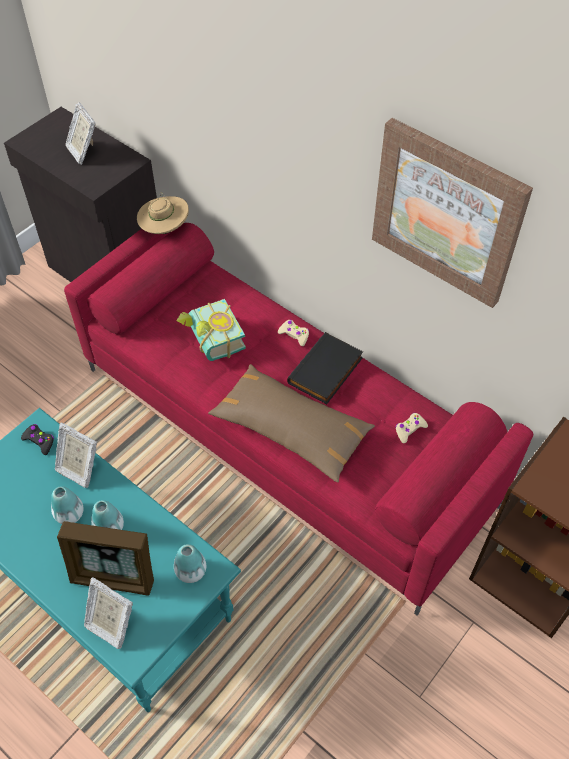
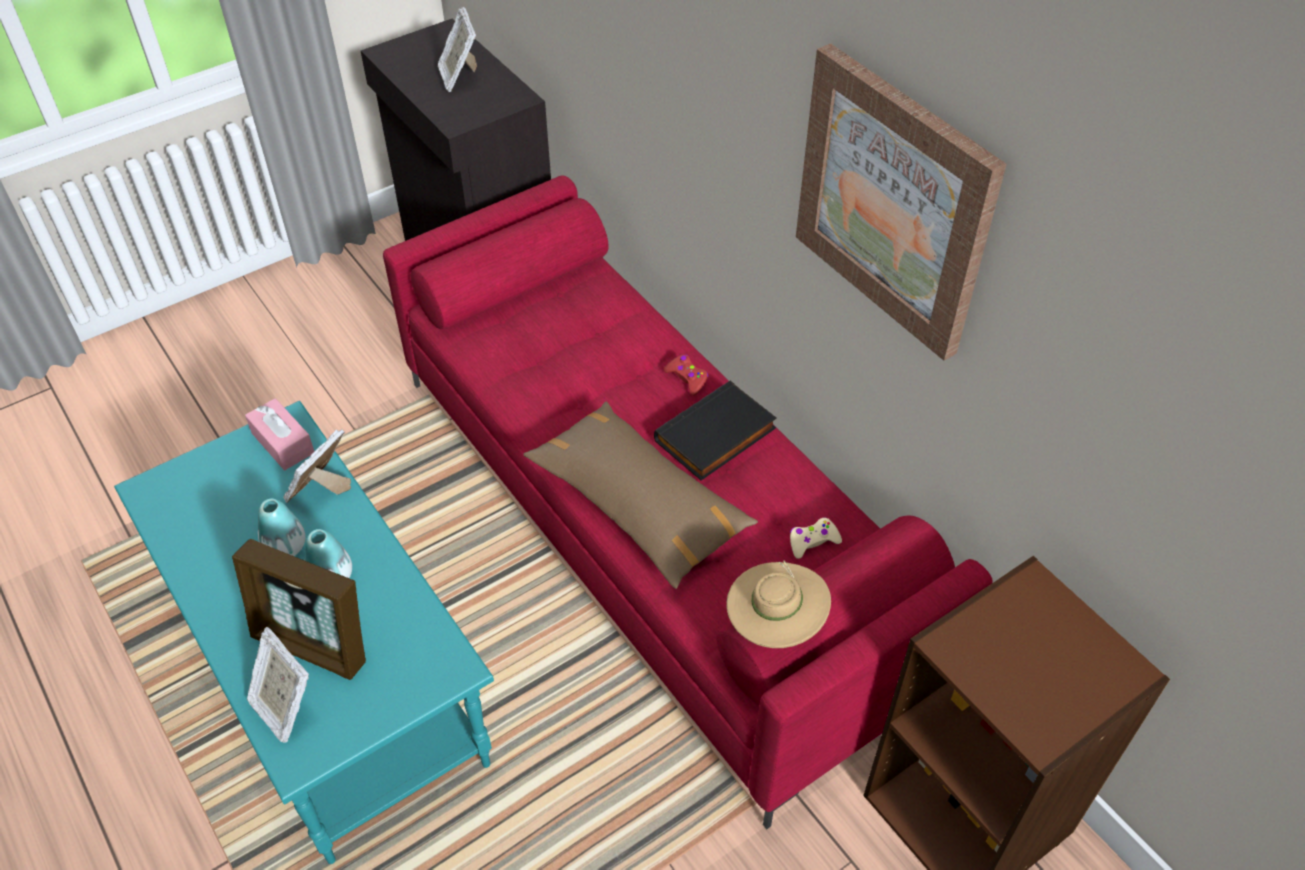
camera: 15 degrees right, 5 degrees down
black game controller [21,424,54,455] -> pink tissue box [245,398,314,470]
picture frame [55,423,97,488] -> picture frame turned 75 degrees clockwise [283,429,351,503]
beige hat [137,192,189,234] -> beige hat moved to [726,560,831,648]
vase [174,544,206,583] -> none
book [177,299,246,361] -> none
beige game controller [278,320,309,346] -> red game controller [664,355,708,395]

